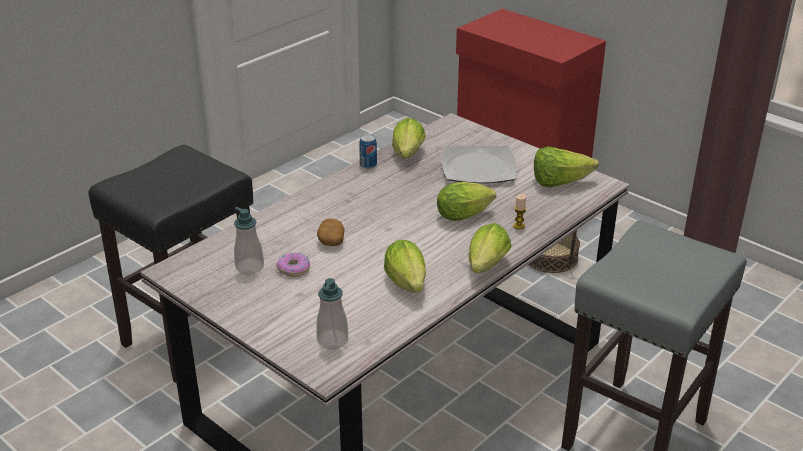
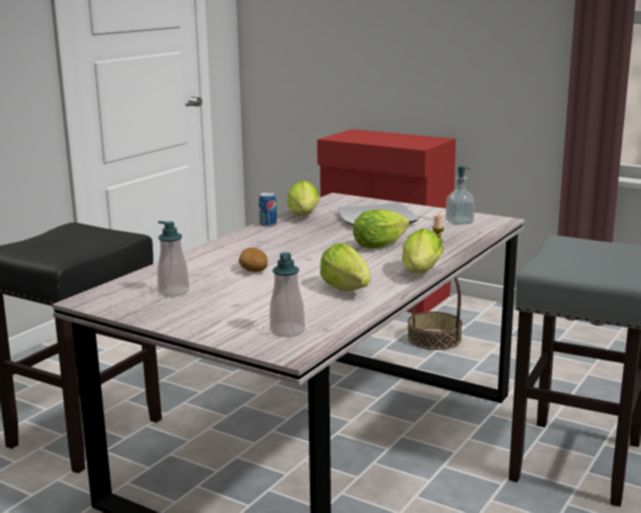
camera: 10 degrees left, 15 degrees down
donut [276,252,310,277] -> none
lettuce [534,146,599,187] -> soap dispenser [446,166,475,225]

